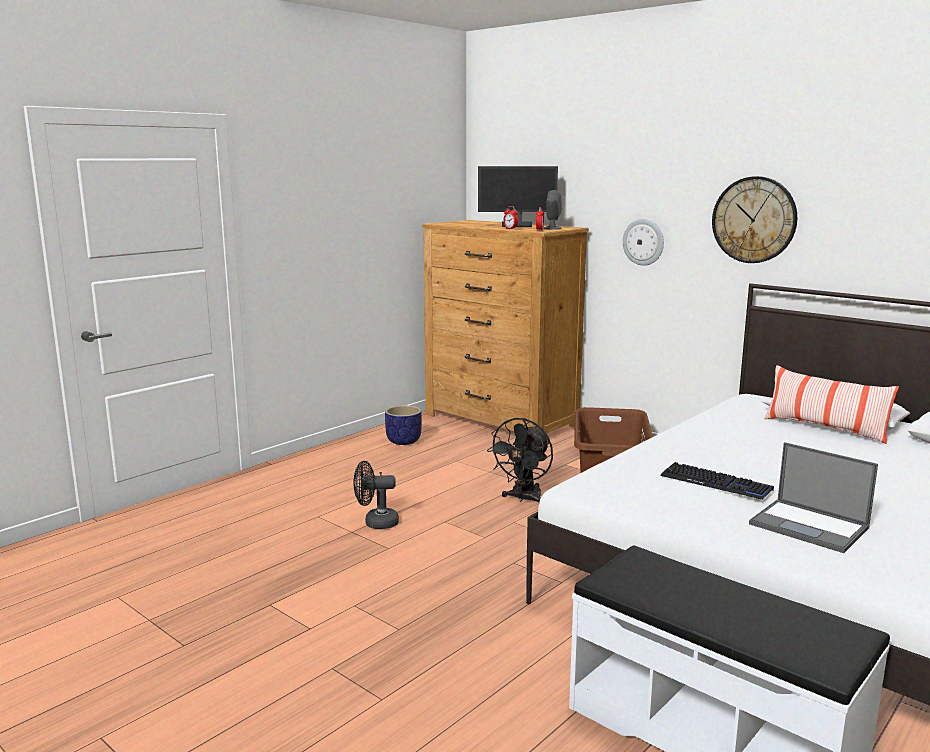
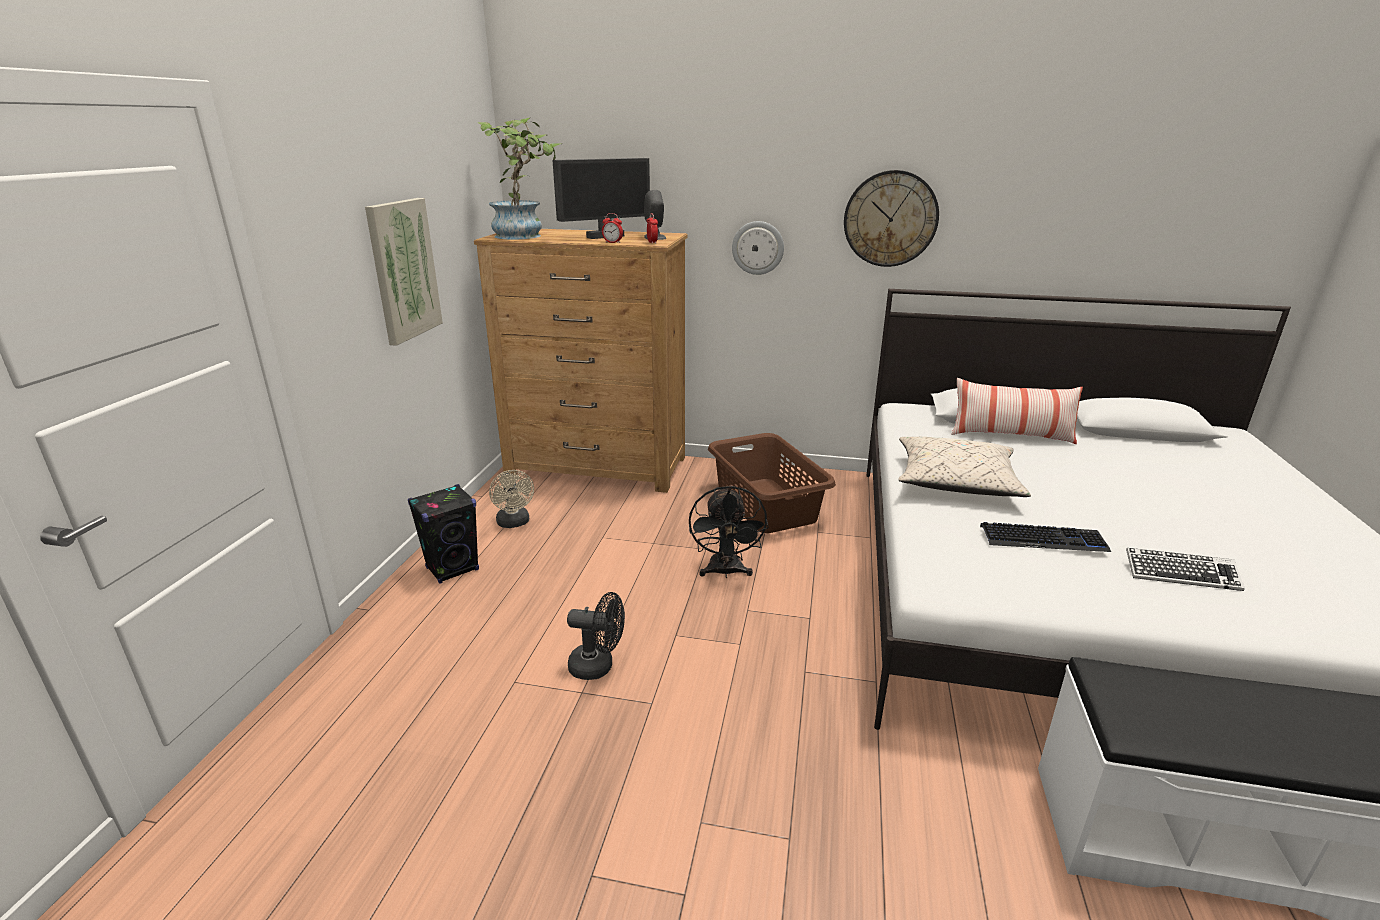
camera: 30 degrees left, 10 degrees up
black fan [353,461,399,529] -> black fan turned 135 degrees counterclockwise [567,592,625,680]
planter [385,405,422,445] -> beige fan [489,470,534,528]
laptop [749,442,878,553] -> keyboard [1126,548,1245,591]
none -> picture [365,198,443,346]
none -> black speaker [408,484,479,584]
none -> potted plant [477,117,562,240]
none -> beige pillow [898,437,1031,497]

